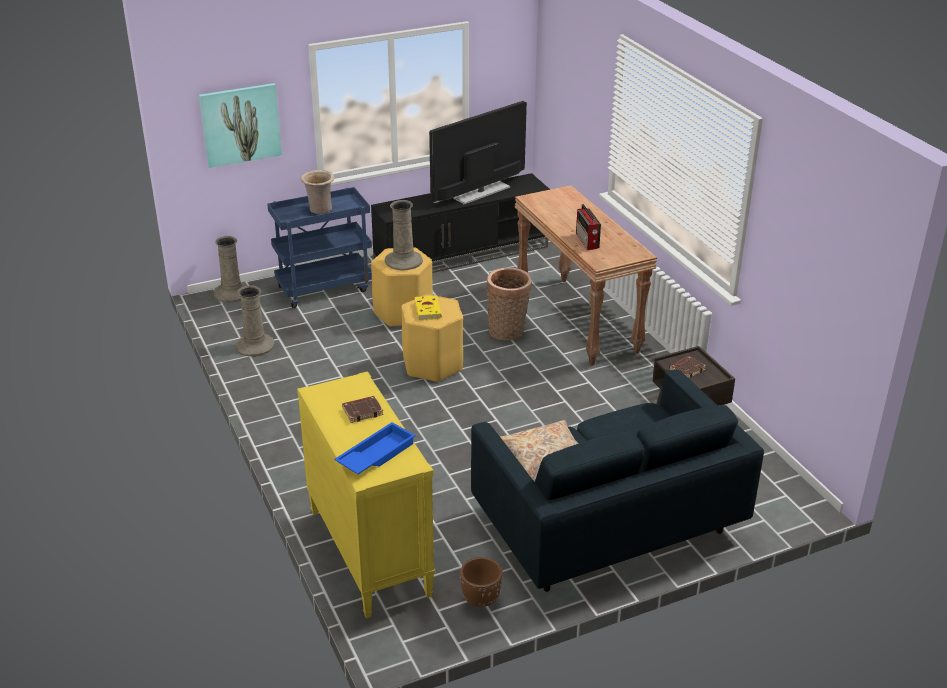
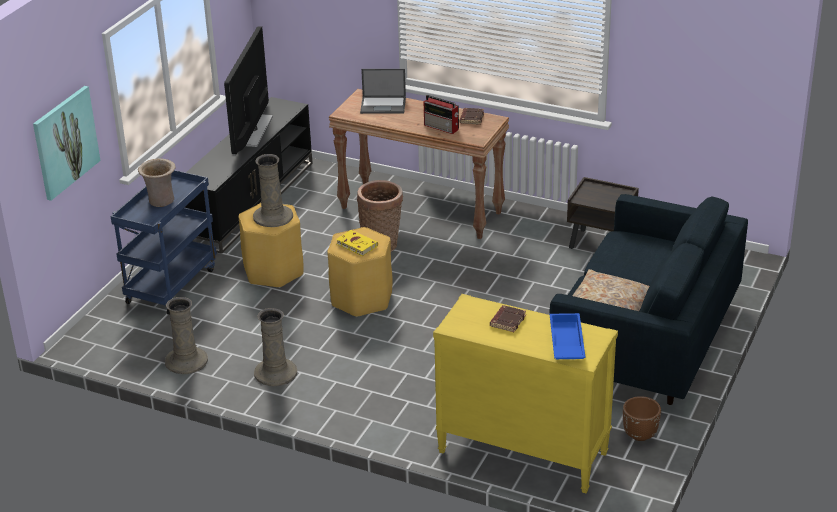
camera: 40 degrees left, 0 degrees up
beige vase [214,236,248,303] -> beige vase moved to [254,308,297,387]
brown book [669,356,706,378] -> brown book moved to [459,108,484,125]
none -> laptop [360,69,406,114]

